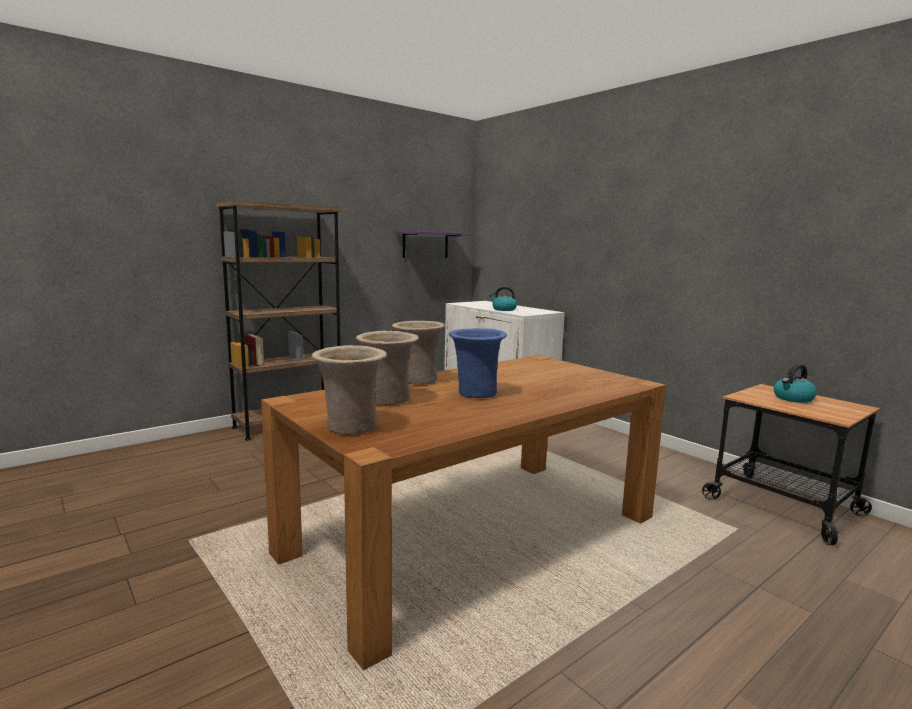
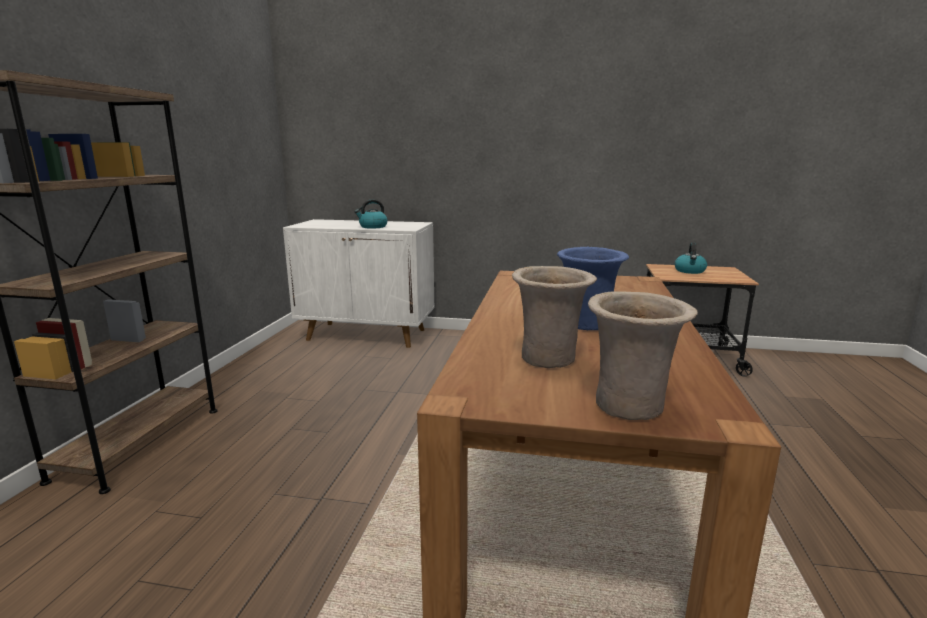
camera: 40 degrees left, 5 degrees up
beige vase [392,321,445,385] -> none
purple shelf [395,231,471,258] -> none

